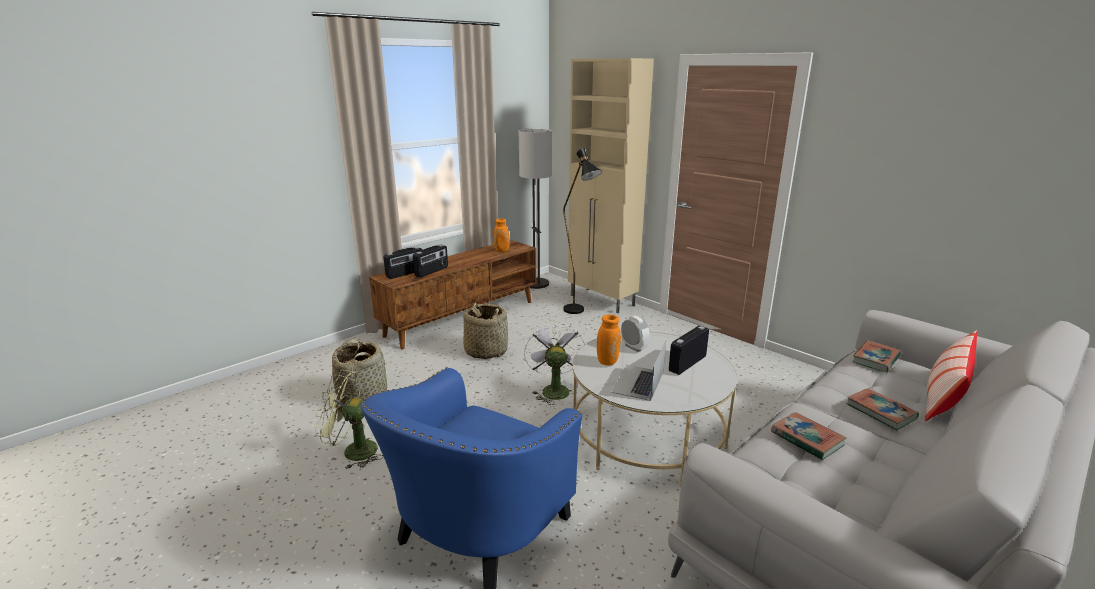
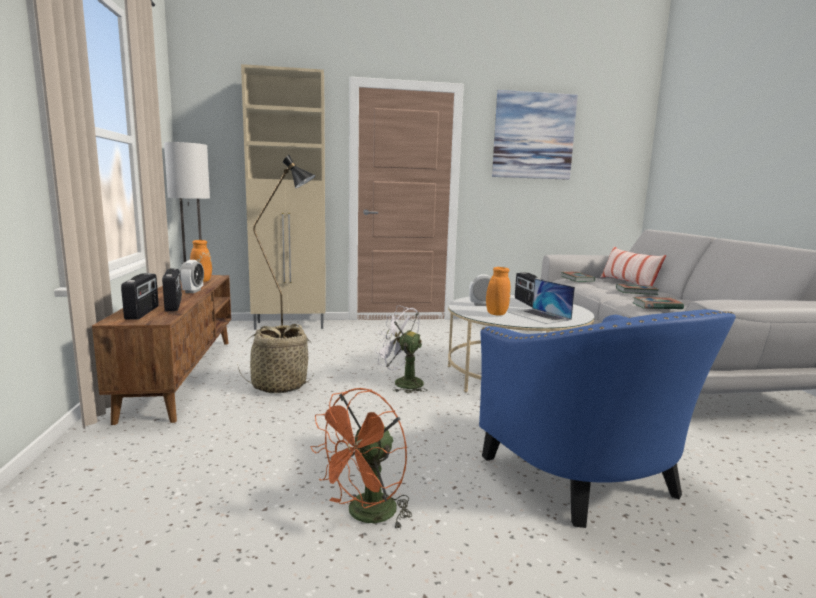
camera: 55 degrees left, 10 degrees down
green fan [315,370,383,469] -> orange fan [311,388,412,530]
basket [332,339,387,404] -> none
none -> alarm clock [180,260,204,293]
none -> picture [492,90,578,180]

